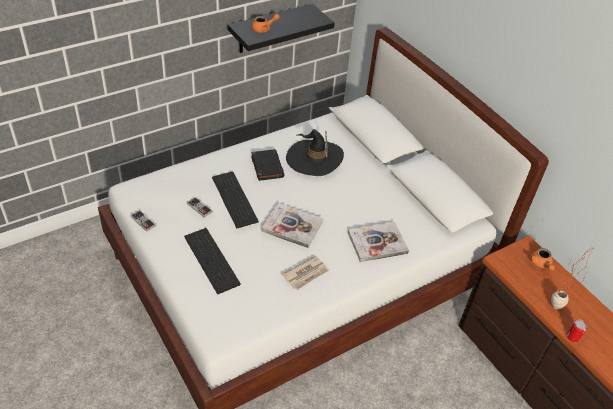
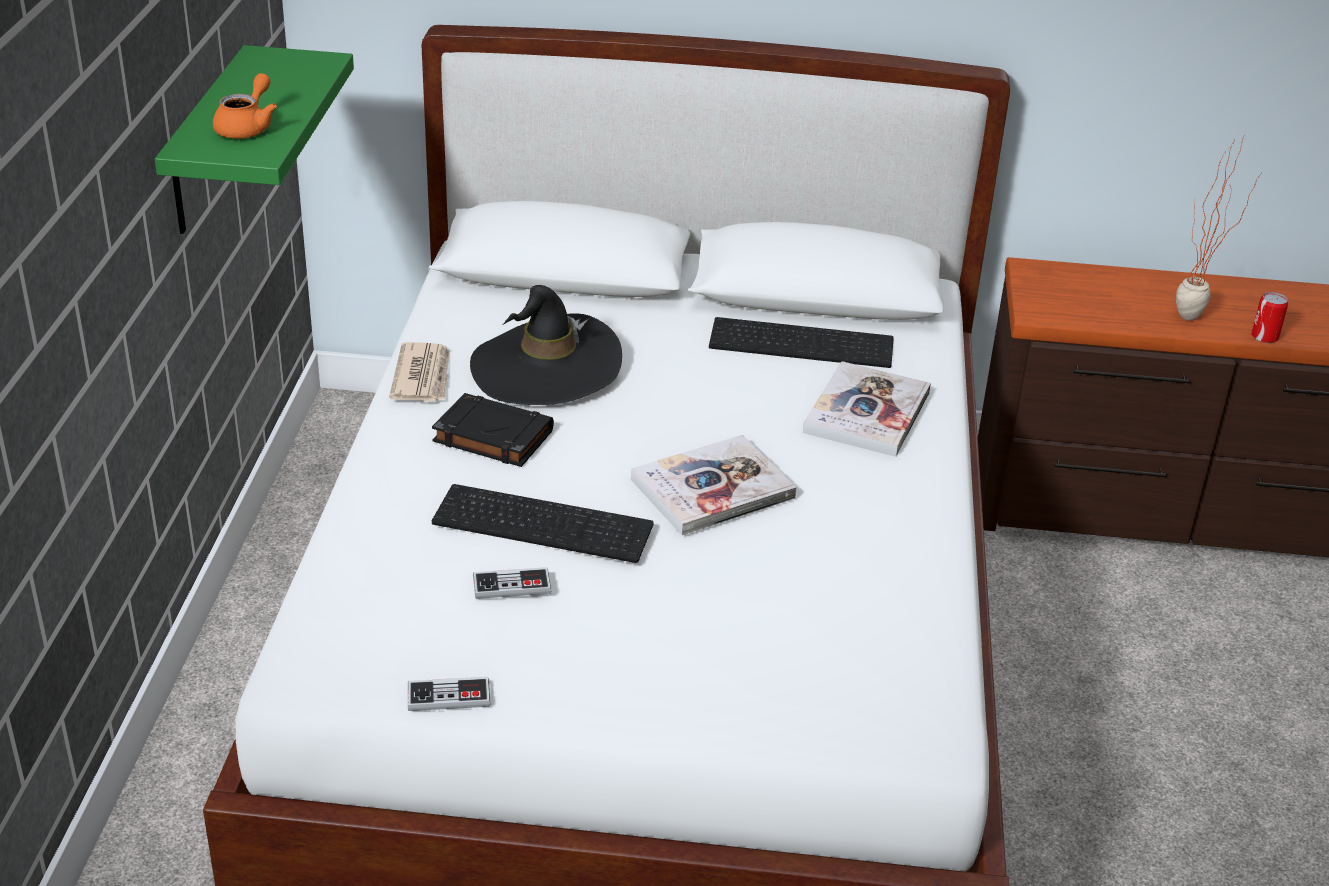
camera: 50 degrees left, 10 degrees down
keyboard [184,228,241,294] -> keyboard moved to [709,317,894,368]
black shelf [228,4,335,53] -> green shelf [155,45,354,234]
newspaper [282,256,329,290] -> newspaper moved to [389,342,449,402]
orange teapot [530,248,555,271] -> none

